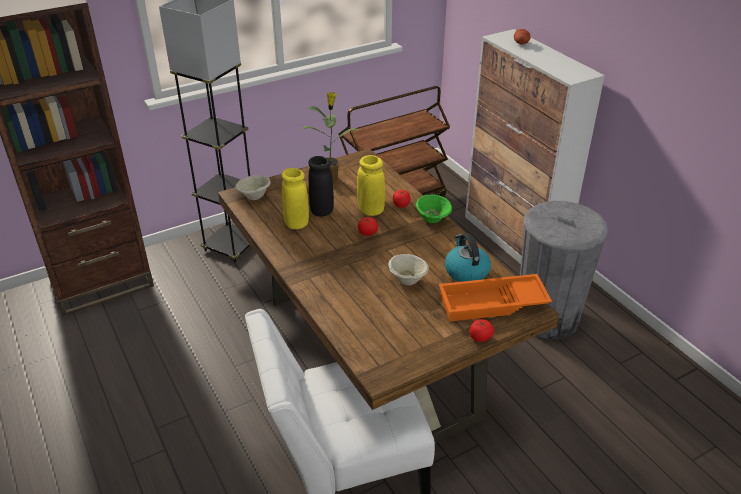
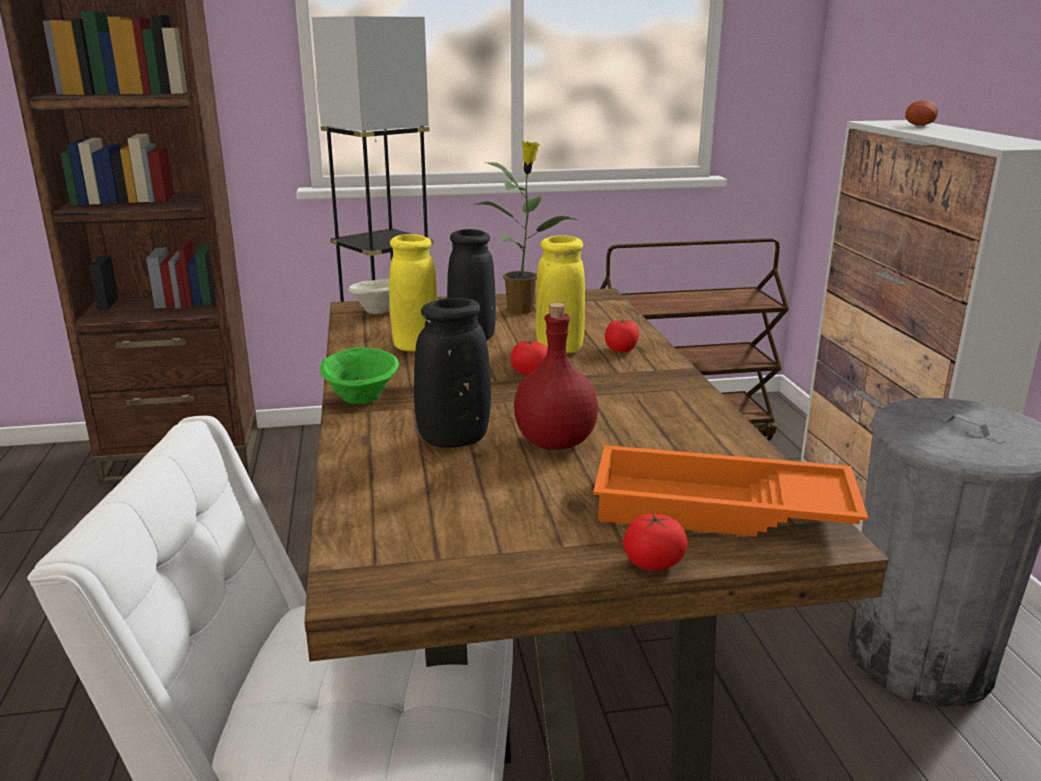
camera: 20 degrees right, 15 degrees down
beige bowl [388,254,429,286] -> red bottle [514,303,598,450]
green bowl [416,195,452,223] -> green bowl moved to [320,347,399,404]
kettle [445,233,491,282] -> none
none -> black vase [414,298,491,448]

